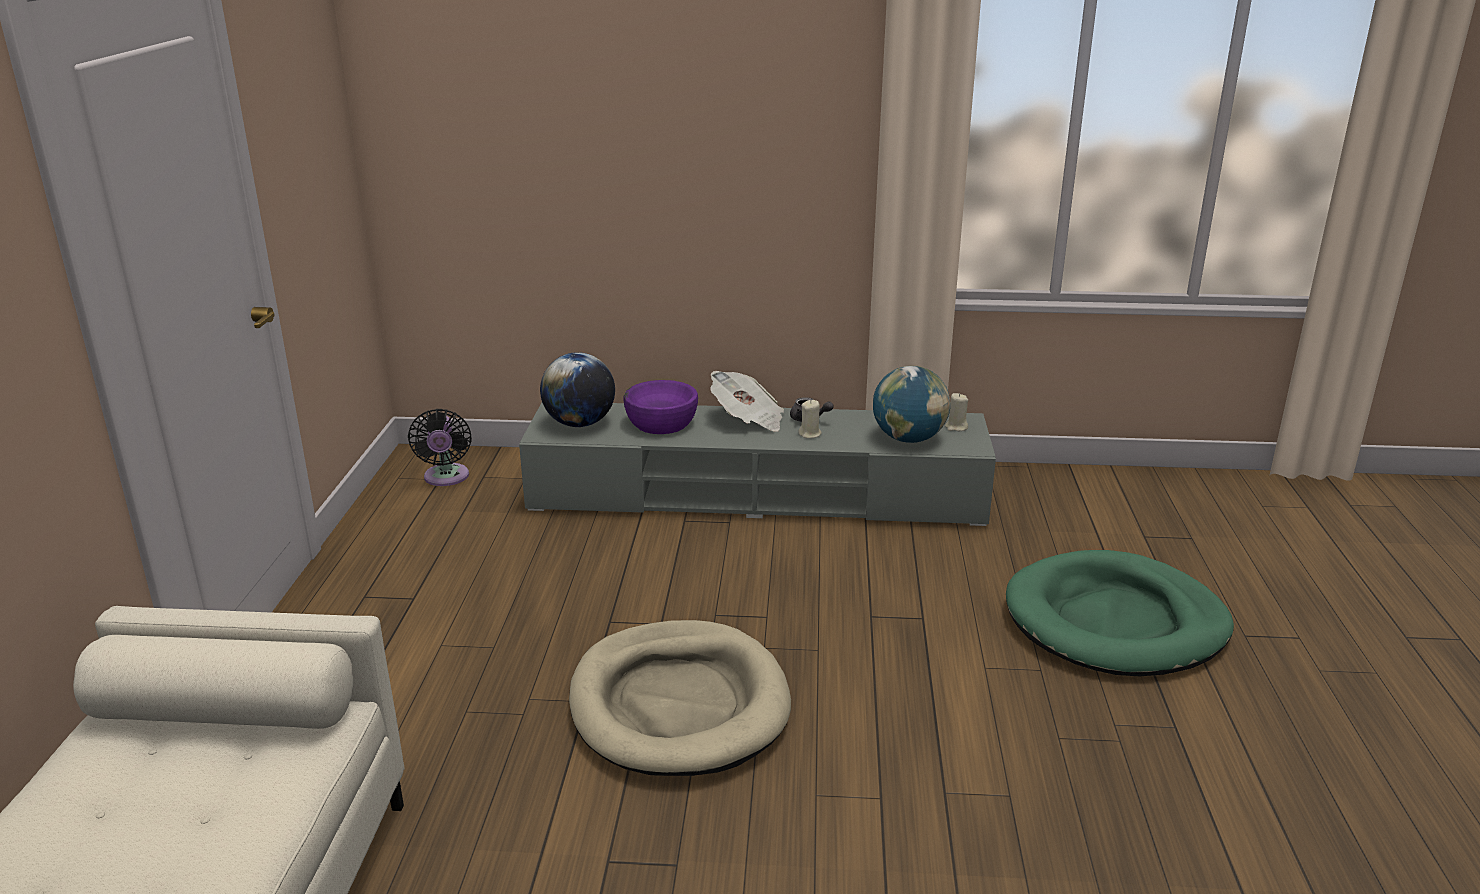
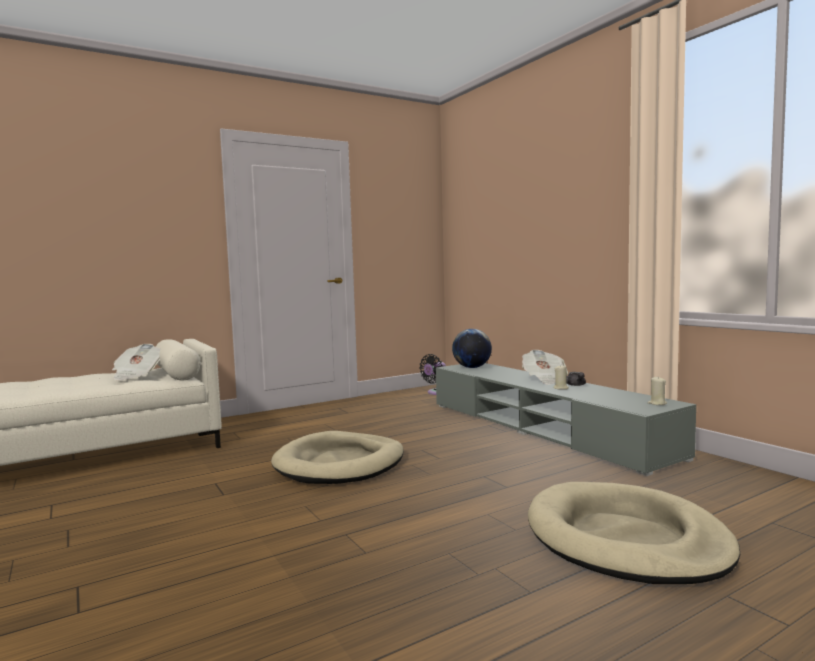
camera: 55 degrees right, 20 degrees down
purple bowl [624,380,698,434] -> none
globe [873,366,950,443] -> none
green dog bed [1006,550,1234,676] -> beige dog bed [528,482,741,584]
none -> newspaper [112,344,160,380]

